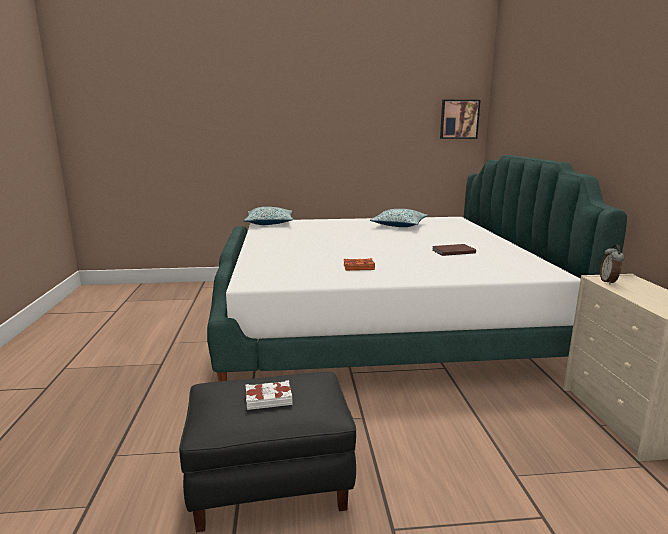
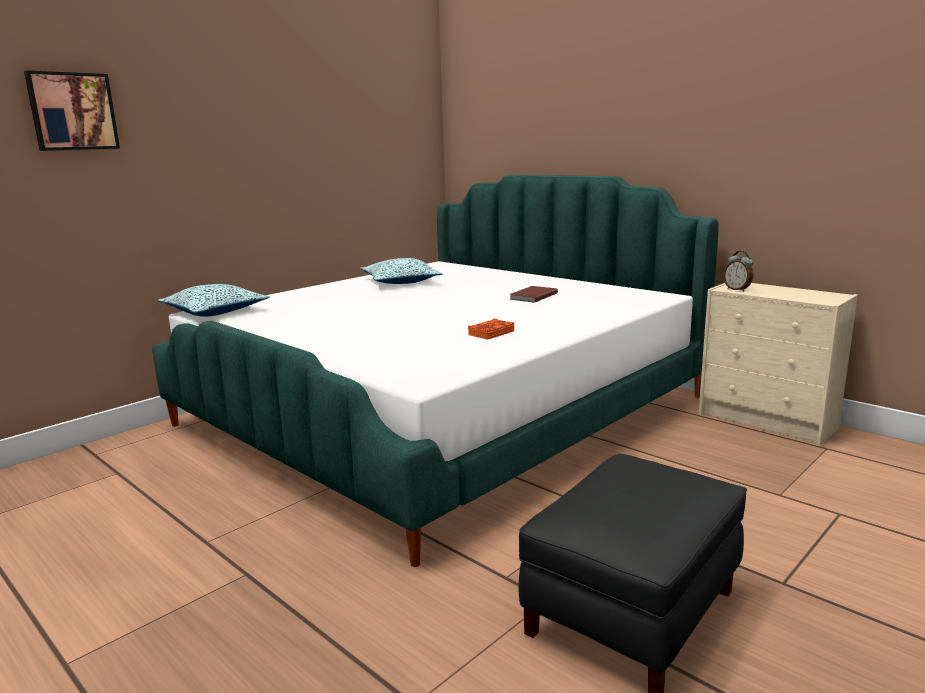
camera: 40 degrees left, 0 degrees up
white book [246,380,293,410] -> none
picture [440,100,481,139] -> picture moved to [24,71,120,151]

